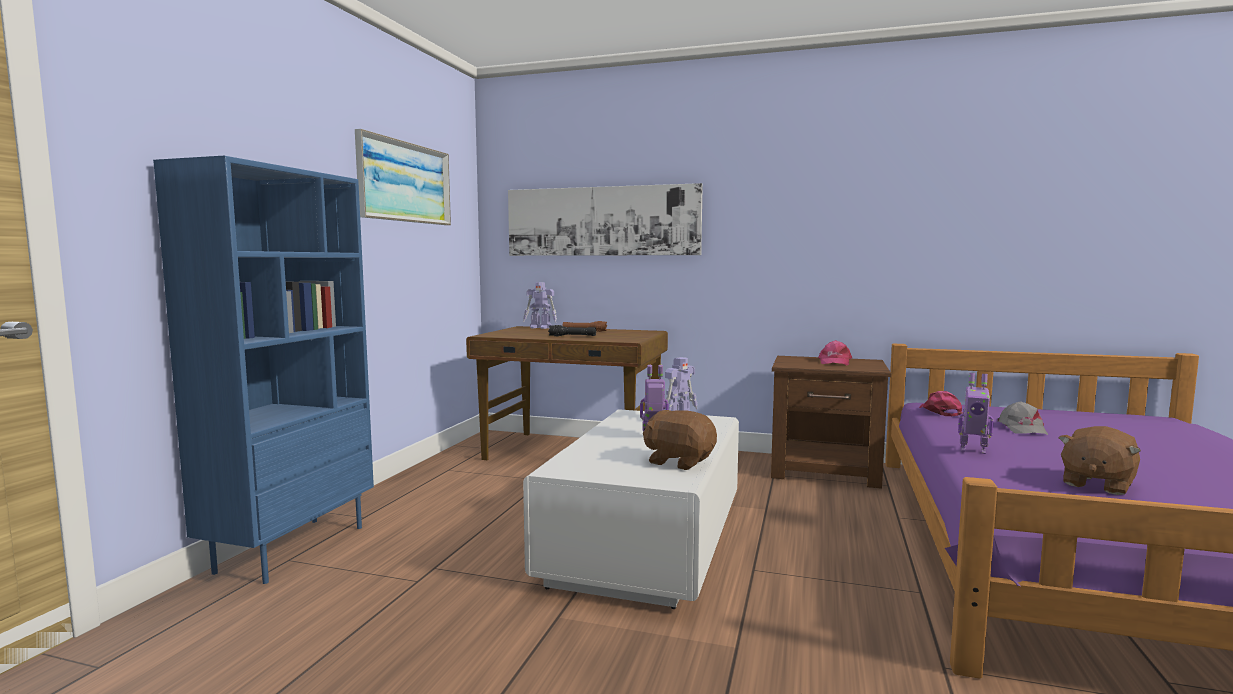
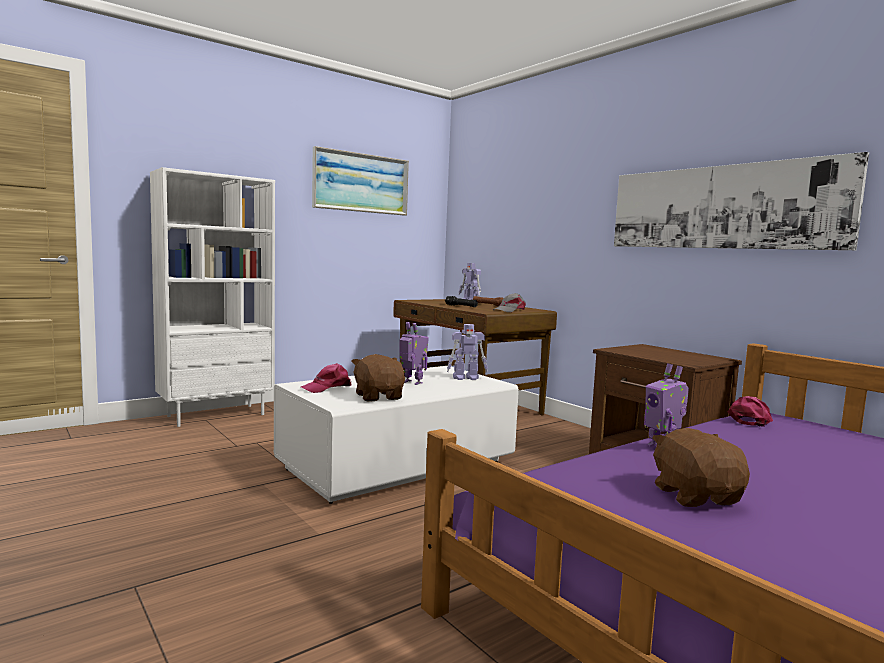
camera: 35 degrees right, 0 degrees up
blue bookcase [153,156,374,584] -> white bookcase [150,167,275,427]
picture [508,183,703,256] -> picture moved to [614,152,869,250]
pink cap [818,340,852,365] -> pink cap moved to [301,363,351,393]
grey cap [997,401,1048,435] -> grey cap moved to [493,293,526,312]
brown plush toy [1058,426,1141,495] -> brown plush toy turned 90 degrees clockwise [652,428,750,507]

